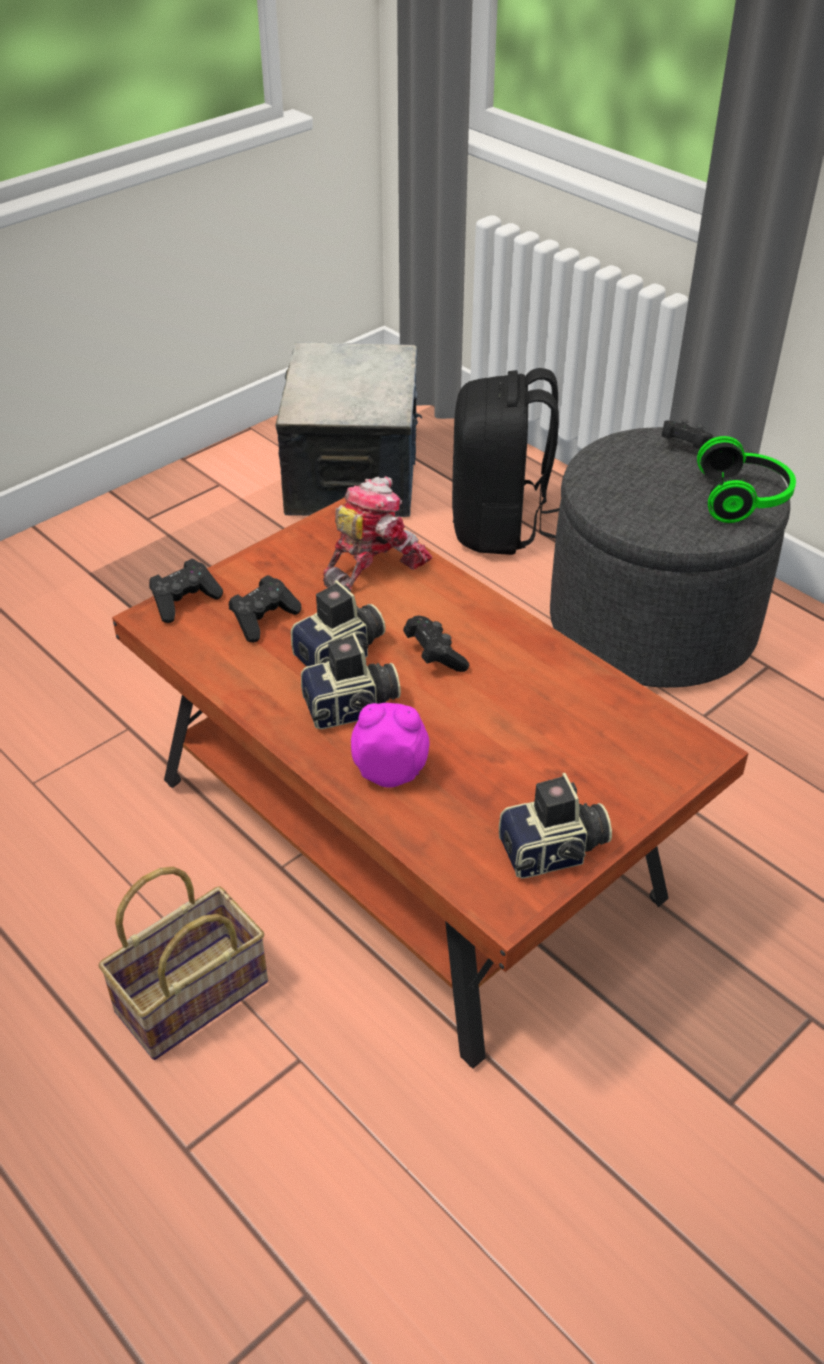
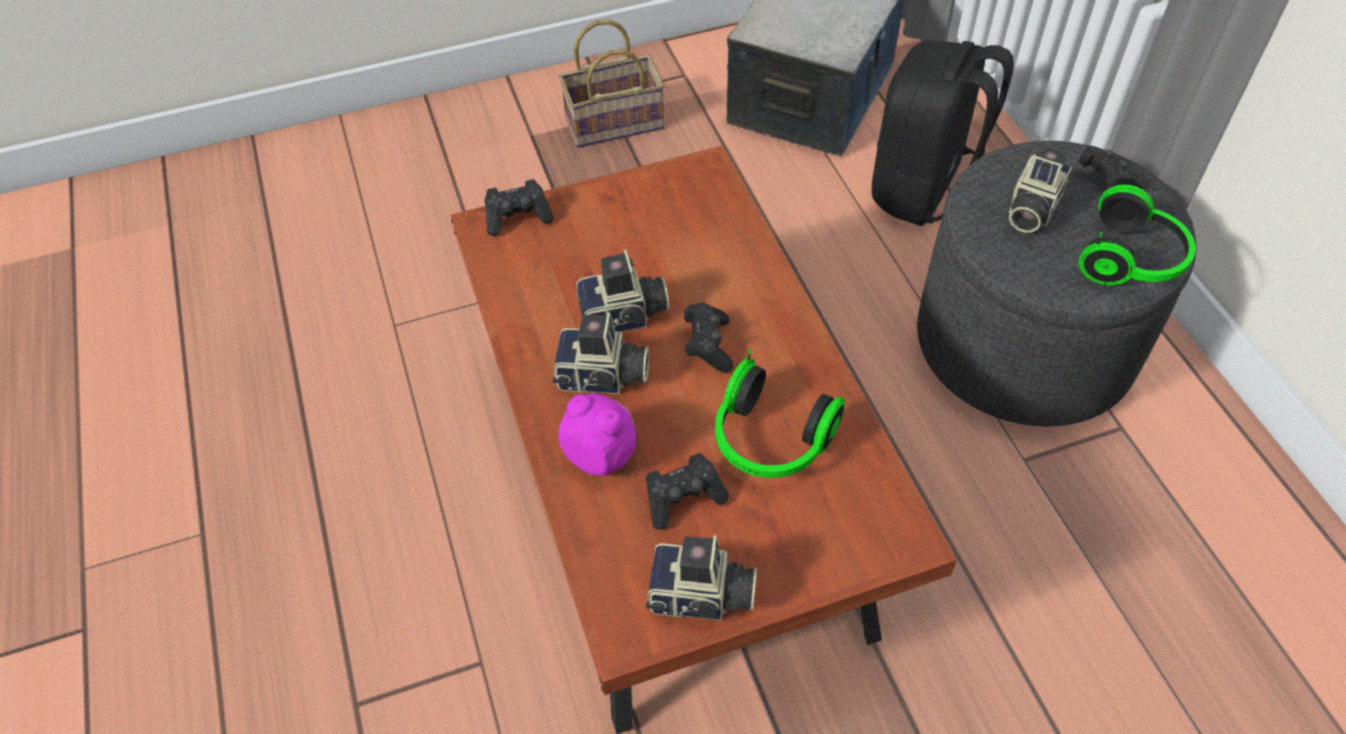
camera: 25 degrees right, 10 degrees up
basket [98,867,268,1060] -> basket moved to [559,19,665,148]
black game controller [229,575,301,643] -> black game controller moved to [646,453,729,530]
toy robot [323,476,432,590] -> none
none -> headphones [715,349,845,478]
none -> camera [1007,146,1073,233]

